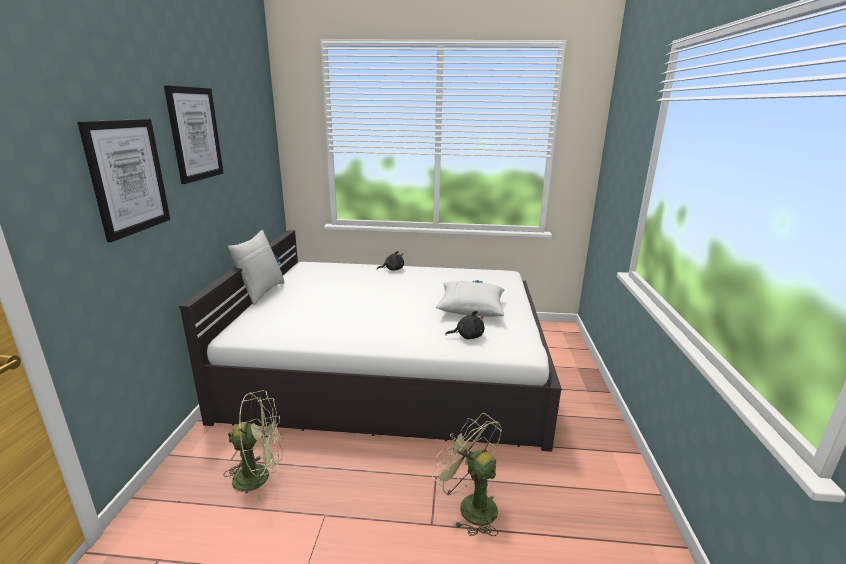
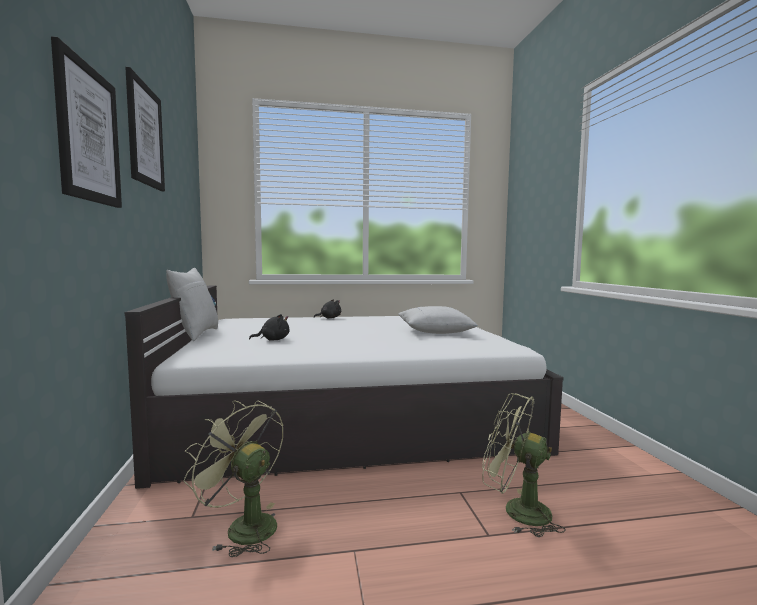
camera: 15 degrees left, 15 degrees down
green fan [223,390,283,502] -> green fan turned 120 degrees counterclockwise [183,400,283,557]
black plush toy [445,311,485,339] -> black plush toy moved to [249,314,289,341]

